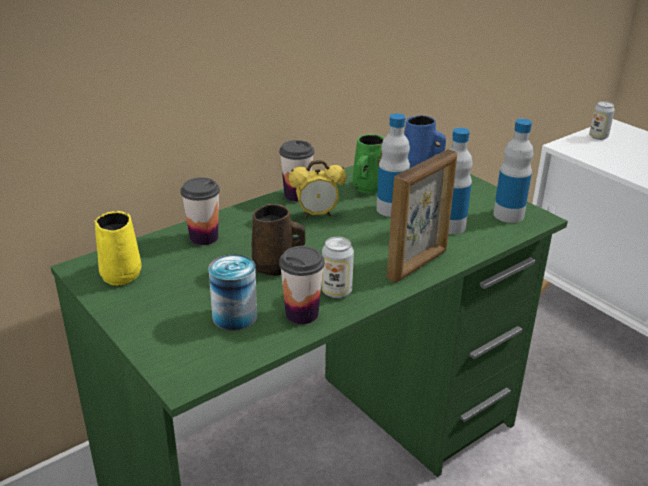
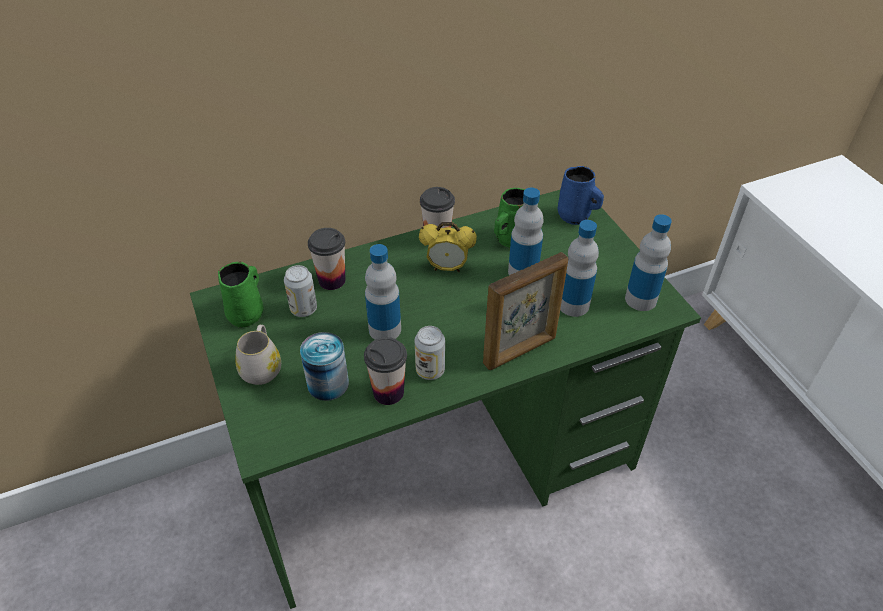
camera: 15 degrees right, 15 degrees up
yellow mug [95,211,142,286] -> green mug [218,262,264,328]
brown mug [252,204,306,276] -> bottle [365,244,401,340]
can [589,101,615,140] -> can moved to [284,265,317,317]
none -> white mug [235,325,281,385]

